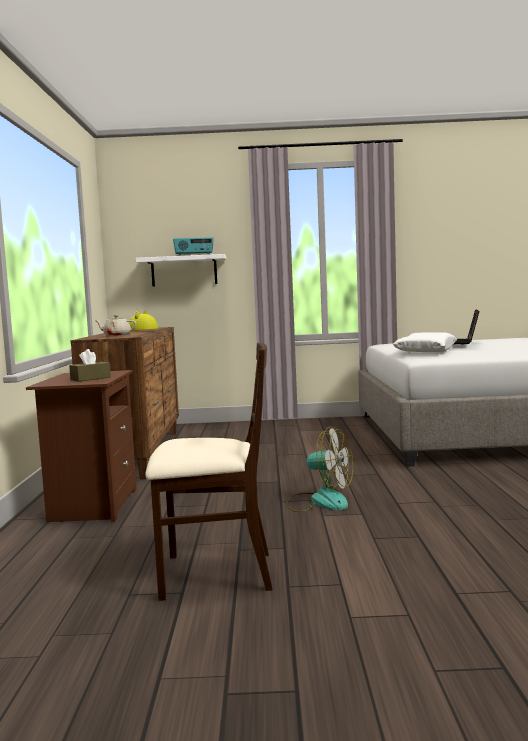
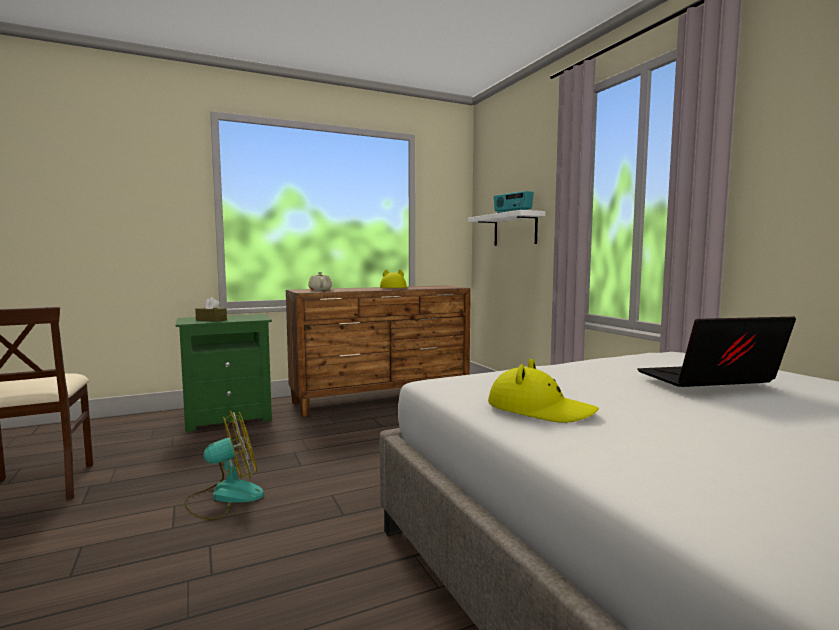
camera: 65 degrees right, 0 degrees up
brown nightstand [26,370,137,522] -> green nightstand [176,314,272,432]
fan [286,427,353,512] -> fan turned 120 degrees counterclockwise [184,411,264,520]
white pillow [393,332,457,352] -> none
none -> yellow hat [488,358,599,423]

